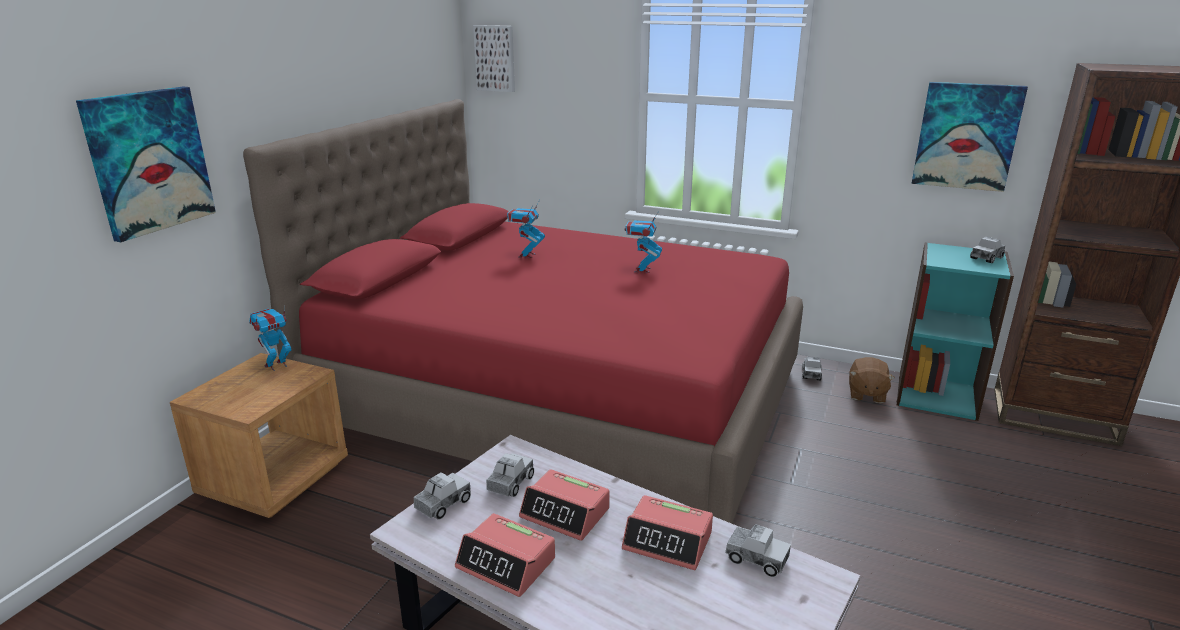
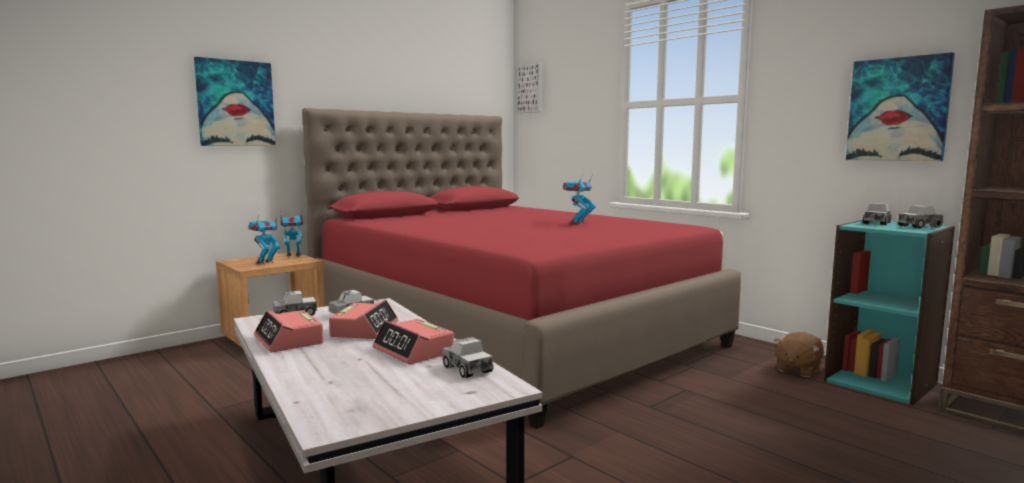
camera: 25 degrees right, 15 degrees down
toy robot [507,200,545,258] -> toy robot moved to [248,213,280,264]
alarm clock [519,469,610,541] -> alarm clock turned 135 degrees counterclockwise [329,300,398,339]
toy truck [802,357,822,380] -> toy truck moved to [862,203,892,225]

